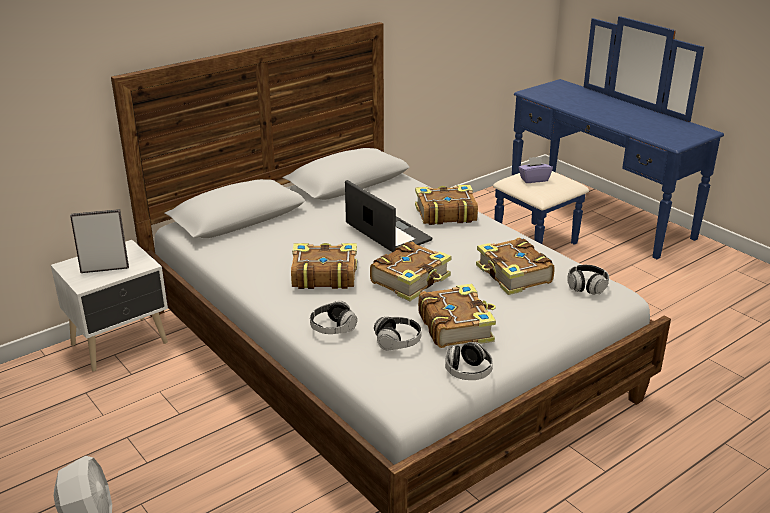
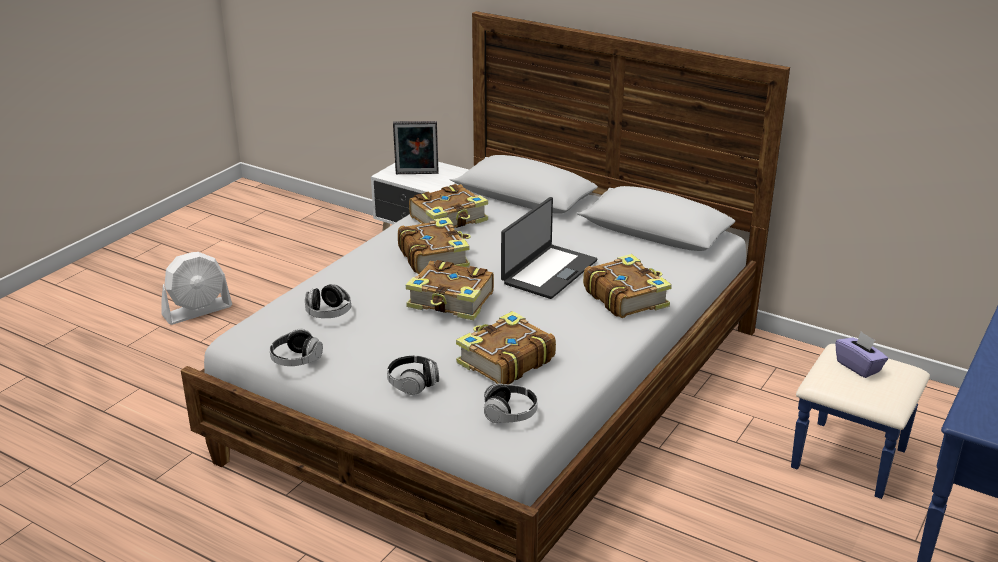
camera: 70 degrees right, 0 degrees up
picture frame [70,209,129,273] -> picture frame turned 120 degrees clockwise [393,121,439,174]
headphones [310,301,357,334] -> headphones moved to [387,355,439,395]
book [418,284,496,348] -> book moved to [409,184,488,228]

